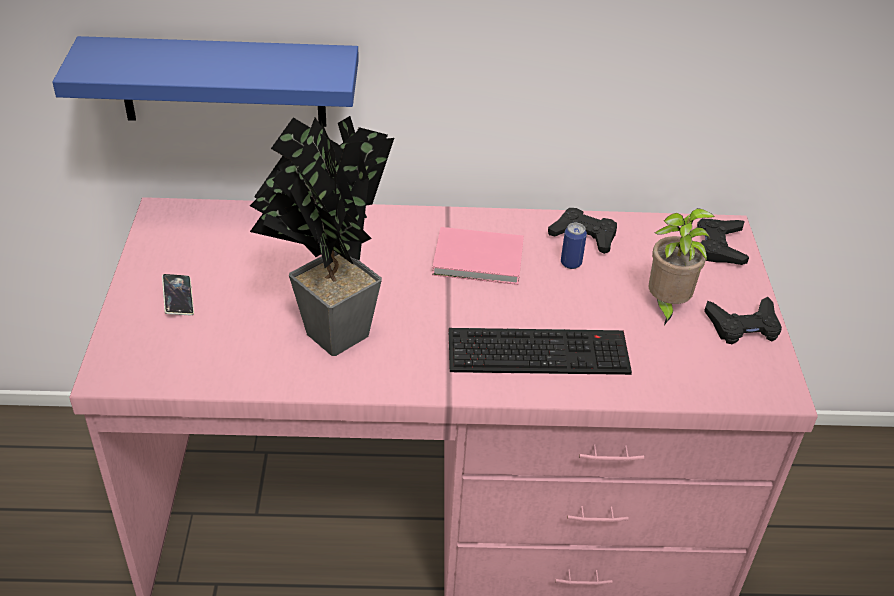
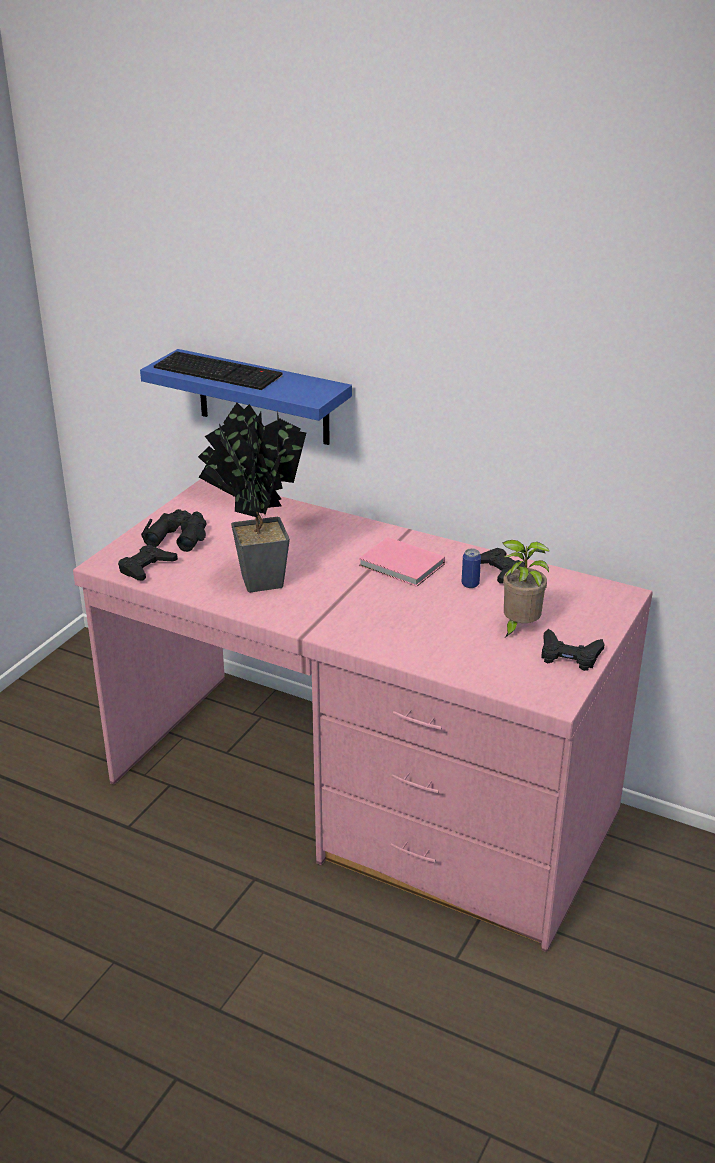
camera: 30 degrees right, 10 degrees down
phone [162,274,194,315] -> black binoculars [141,509,207,552]
keyboard [449,328,632,375] -> keyboard moved to [154,351,283,390]
black game controller [696,218,749,265] -> black game controller moved to [118,545,178,580]

